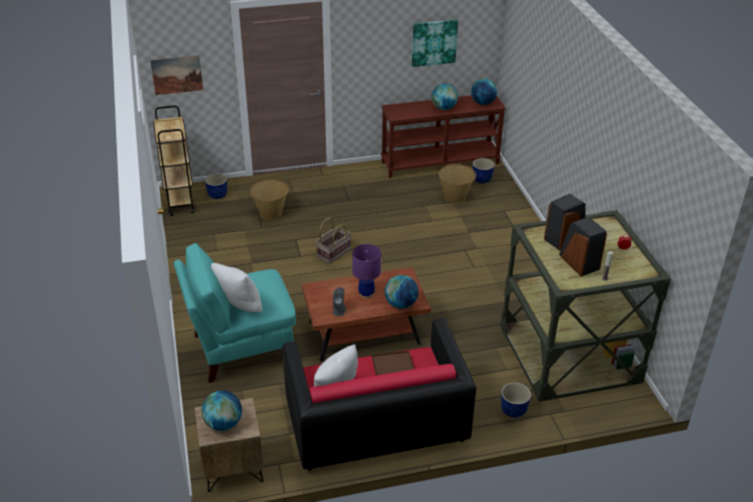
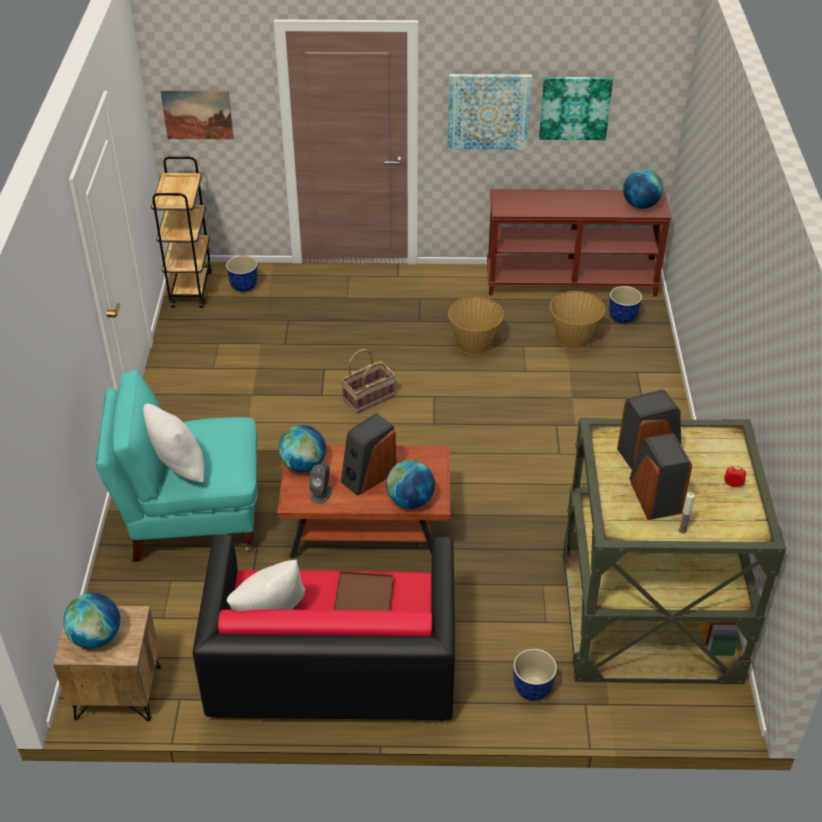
camera: 15 degrees right, 5 degrees up
basket [250,180,289,219] -> basket moved to [448,297,504,355]
purple table lamp [352,244,381,299] -> speaker [341,413,396,496]
globe [431,83,458,110] -> globe moved to [278,425,326,473]
none -> picture [447,74,532,150]

